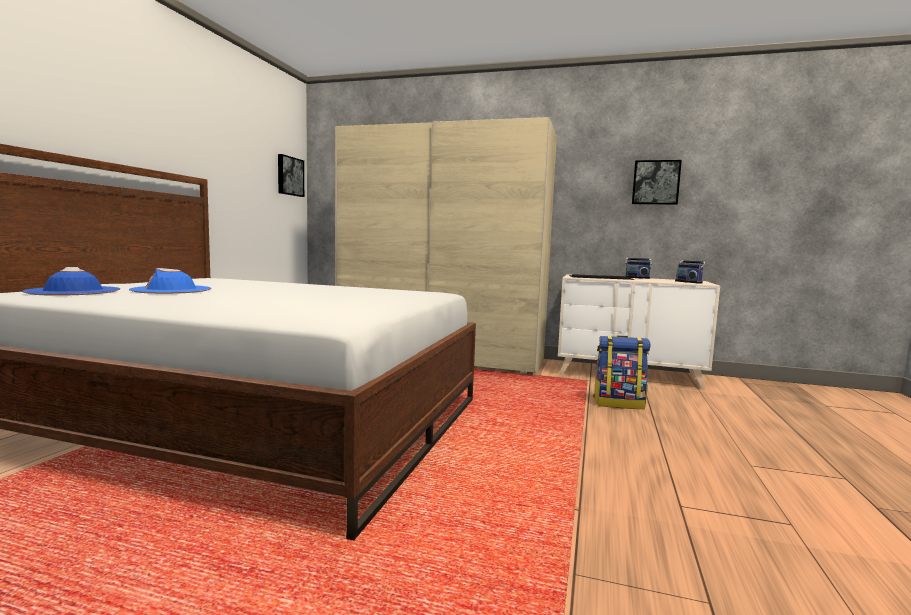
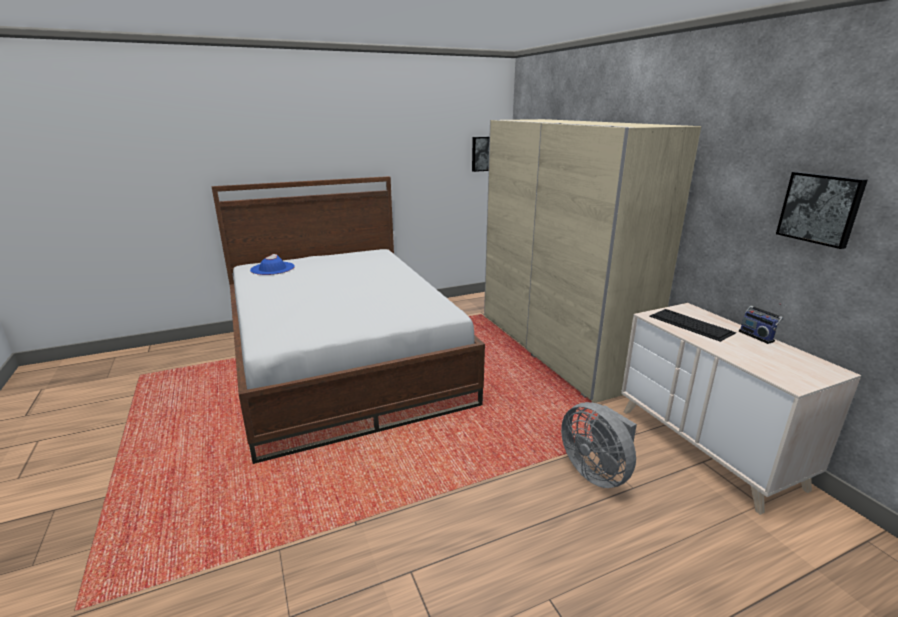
camera: 50 degrees right, 15 degrees up
blue hat [129,268,211,294] -> none
backpack [593,335,650,409] -> grey fan [561,402,637,488]
radio [675,250,706,283] -> none

